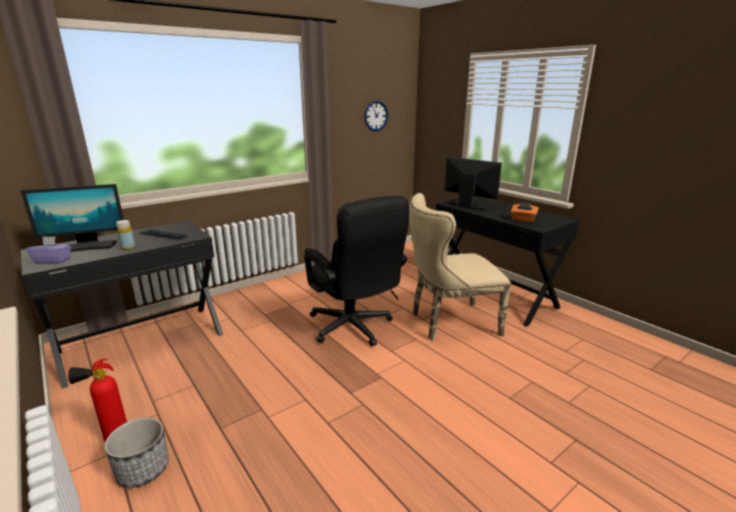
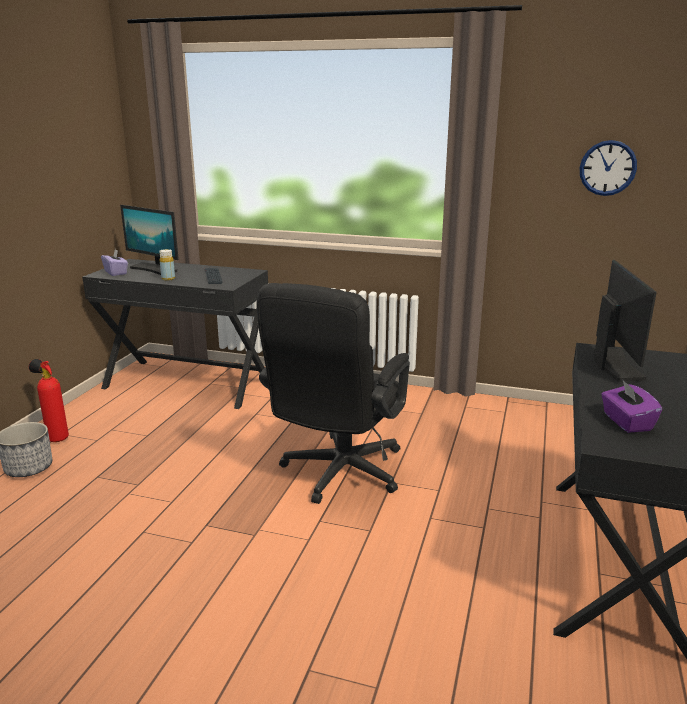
camera: 55 degrees right, 0 degrees up
beige chair [409,193,511,341] -> none
orange tissue box [511,202,539,223] -> purple tissue box [601,380,662,433]

